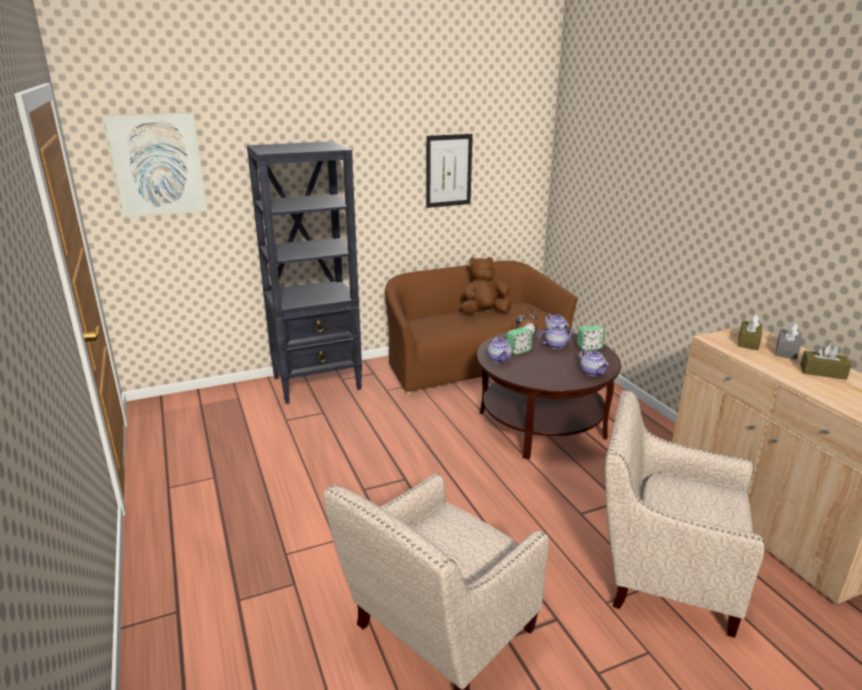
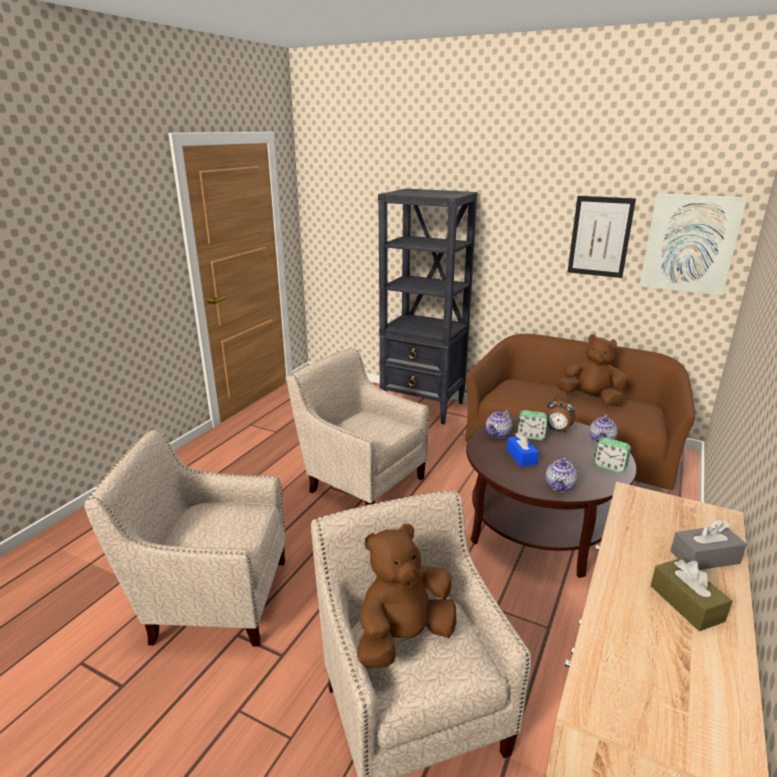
camera: 50 degrees right, 0 degrees up
picture [104,114,207,217] -> picture moved to [640,193,747,295]
teapot [539,325,575,349] -> none
brown tissue box [738,315,762,350] -> none
none -> beige armchair [287,348,429,505]
none -> brown plush toy [357,524,456,668]
none -> blue tissue box [507,432,539,467]

